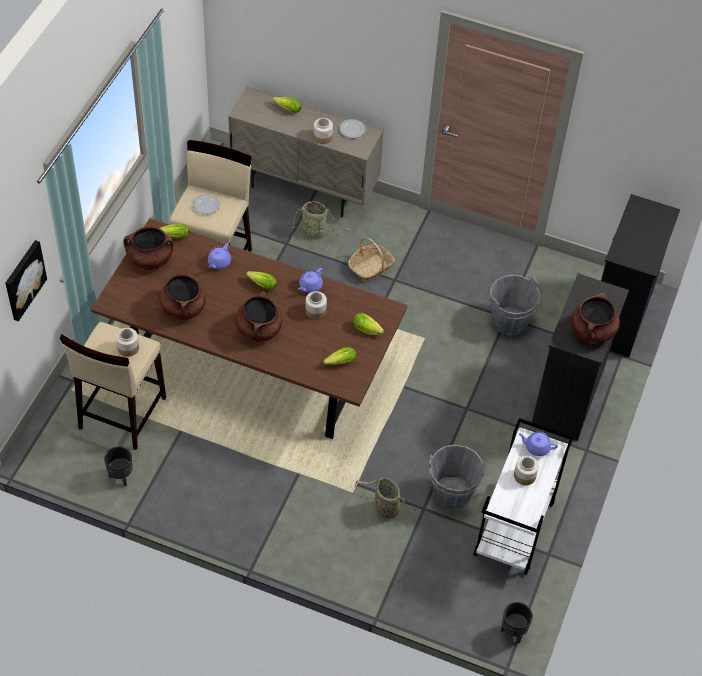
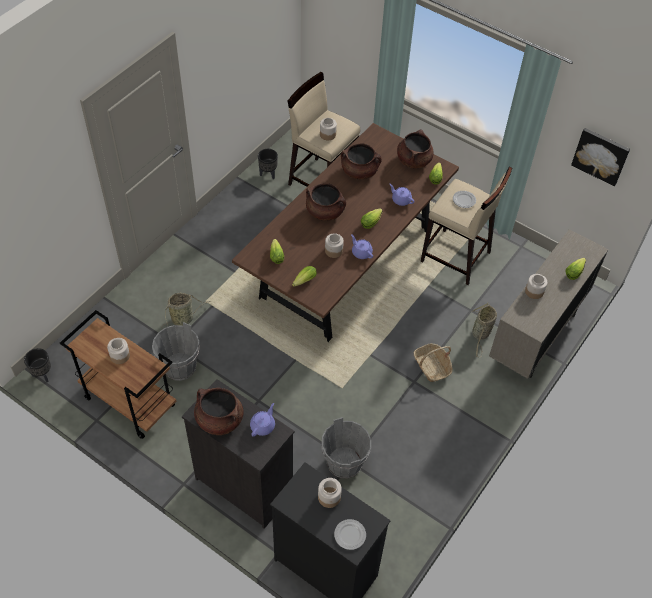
camera: 105 degrees right, 0 degrees up
picture [5,240,47,321] -> picture moved to [571,128,630,186]
plate [339,119,365,138] -> plate moved to [334,519,366,550]
white cart [474,418,573,575] -> brown cart [60,310,176,439]
purple teapot [519,432,558,456] -> purple teapot moved to [250,403,275,437]
none -> jar [318,478,342,508]

